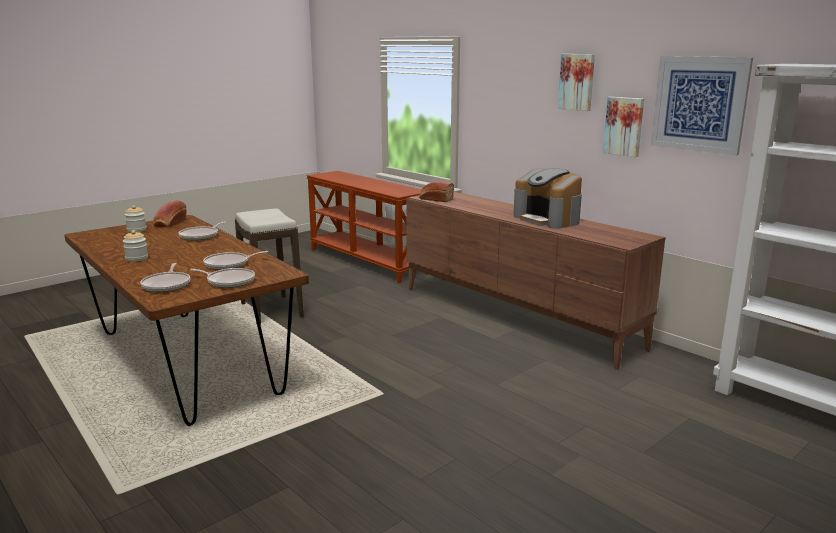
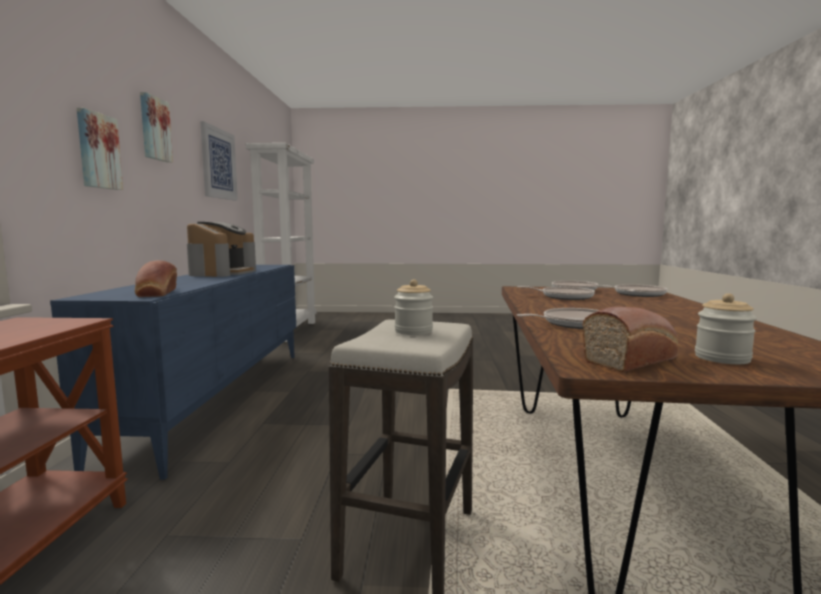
camera: 135 degrees left, 10 degrees down
jar [123,230,148,262] -> jar moved to [394,279,433,335]
brown cabinet [406,192,666,370] -> blue cabinet [50,265,296,480]
picture [603,97,644,157] -> picture moved to [77,108,123,190]

